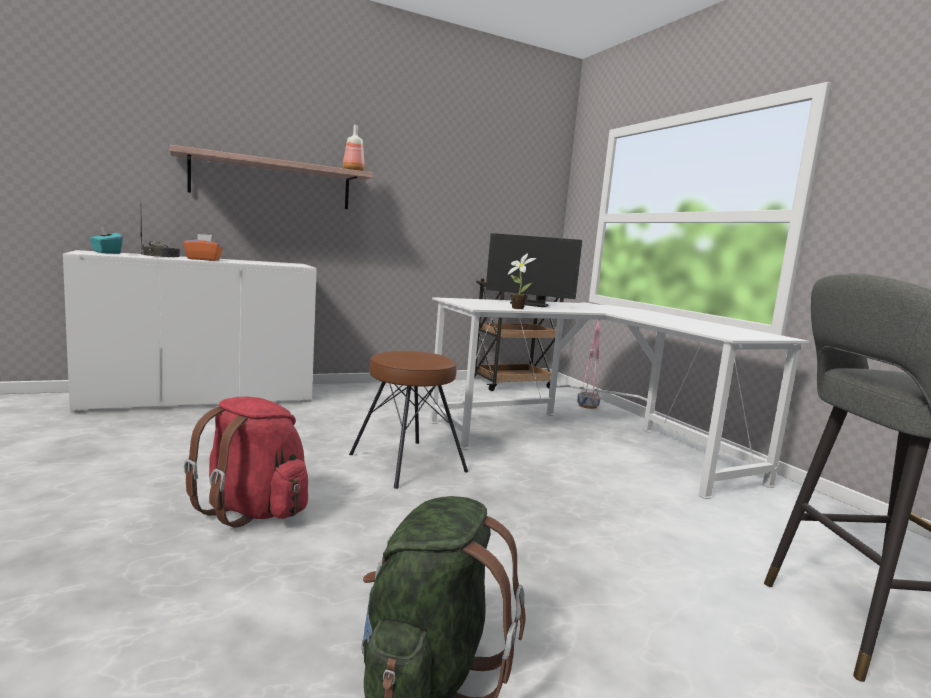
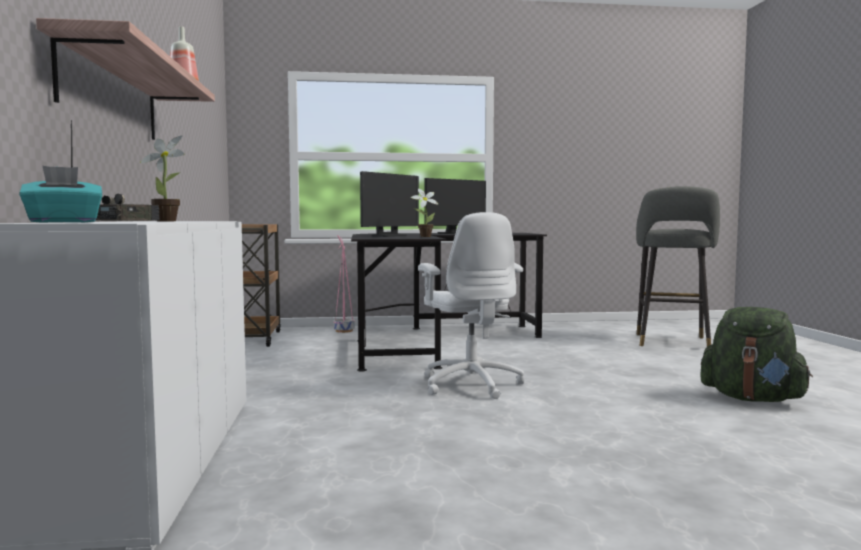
camera: 70 degrees left, 5 degrees down
orange tissue box [183,234,223,261] -> potted plant [140,136,185,221]
red backpack [184,397,308,528] -> none
brown stool [349,351,468,489] -> white office chair [418,212,524,399]
white desk [429,297,809,499] -> black desk [351,233,547,372]
none -> monitor [424,178,486,234]

